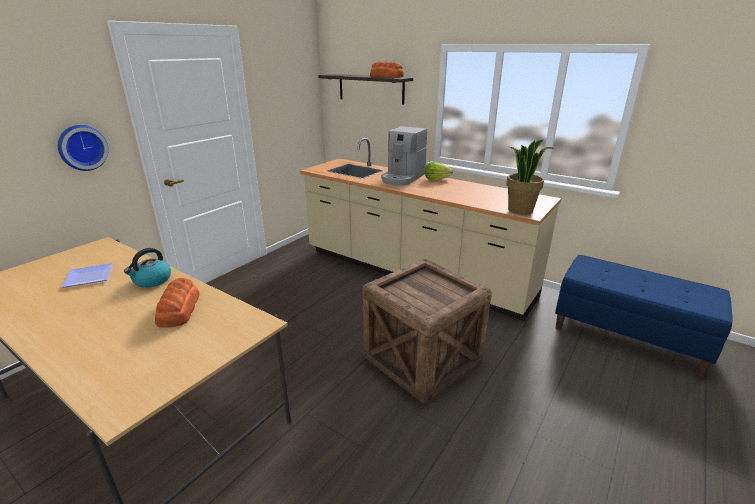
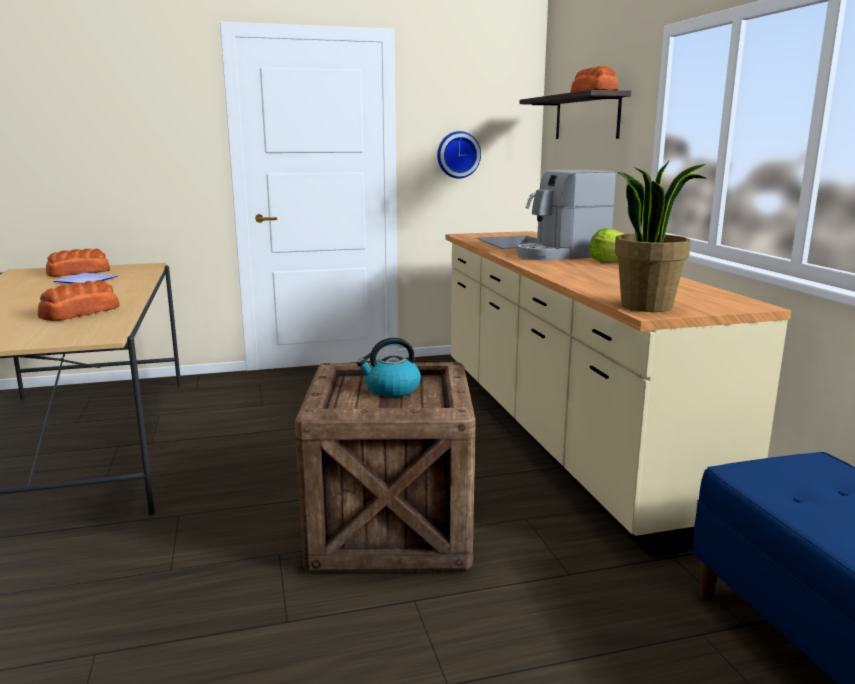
camera: 40 degrees right, 10 degrees down
wall clock [58,125,109,171] -> wall clock moved to [437,131,481,178]
kettle [124,248,171,288] -> kettle moved to [357,338,421,397]
none -> bread [46,249,110,277]

